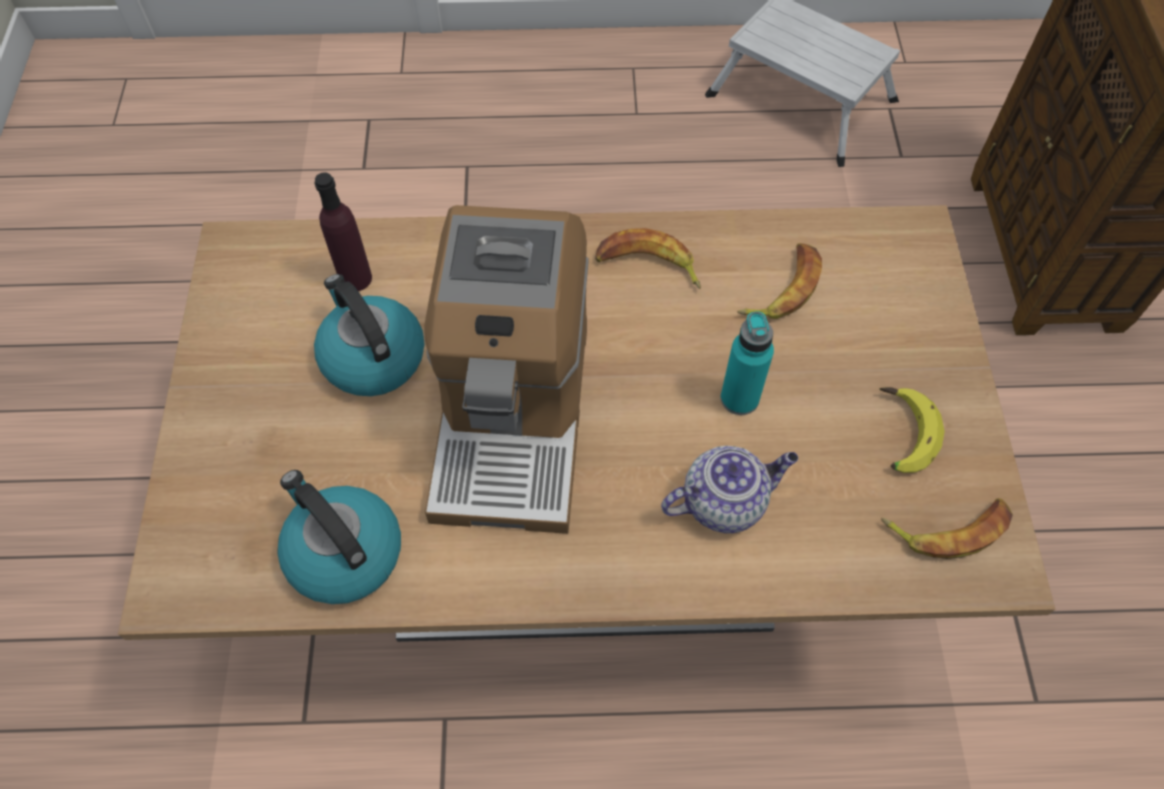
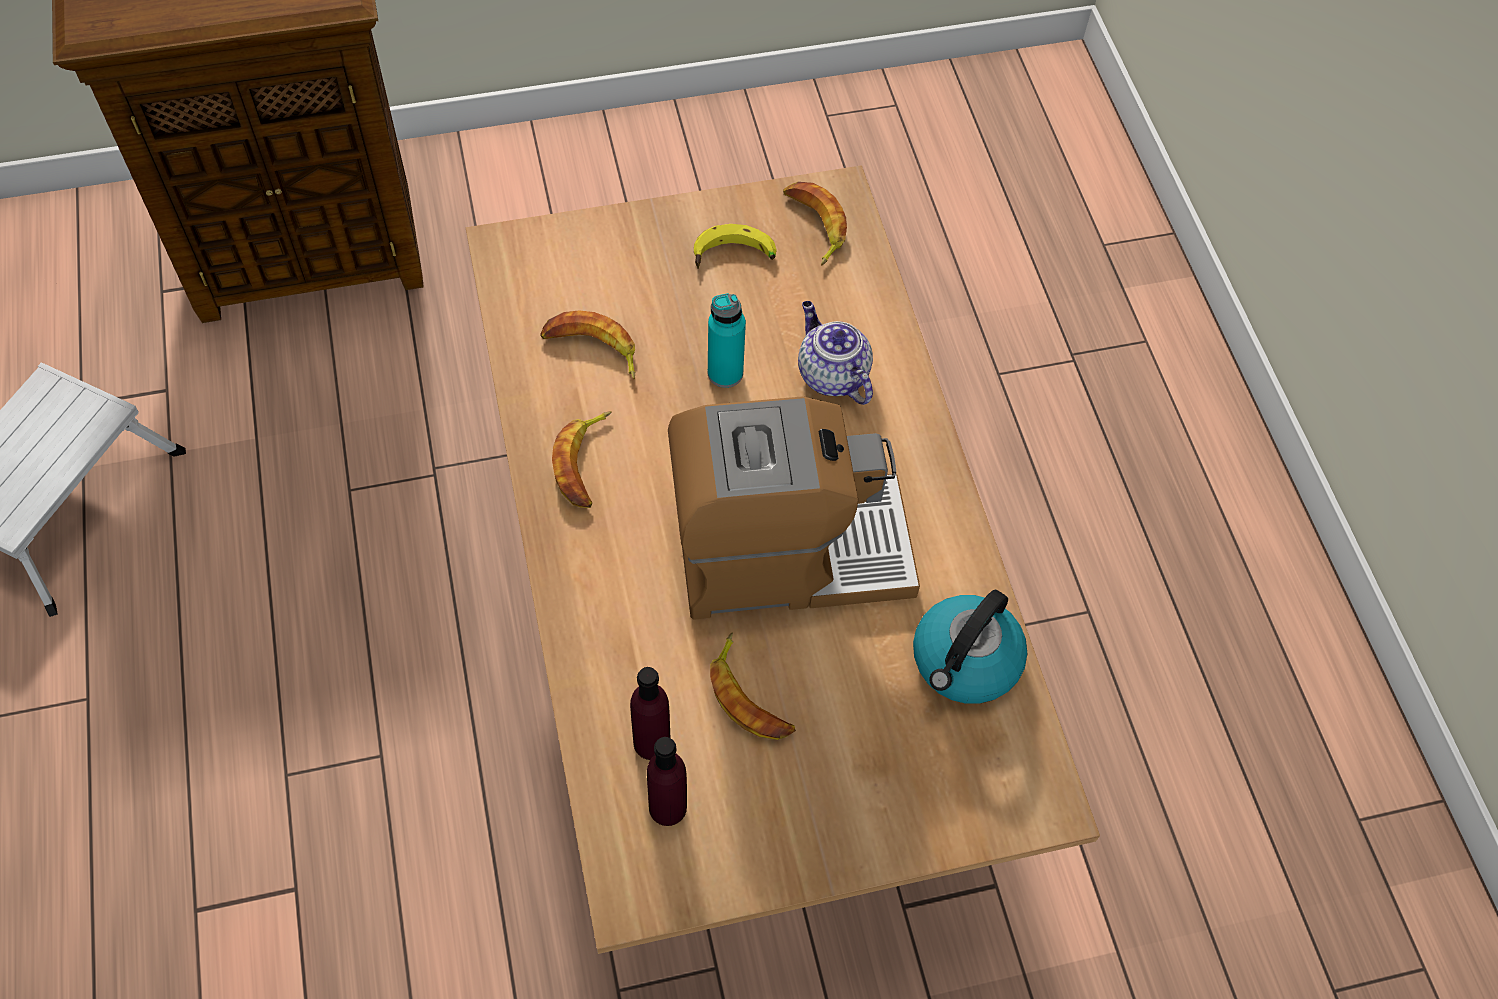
camera: 105 degrees left, 0 degrees up
kettle [314,274,425,396] -> banana [710,633,796,740]
none -> purple bottle [647,737,687,826]

